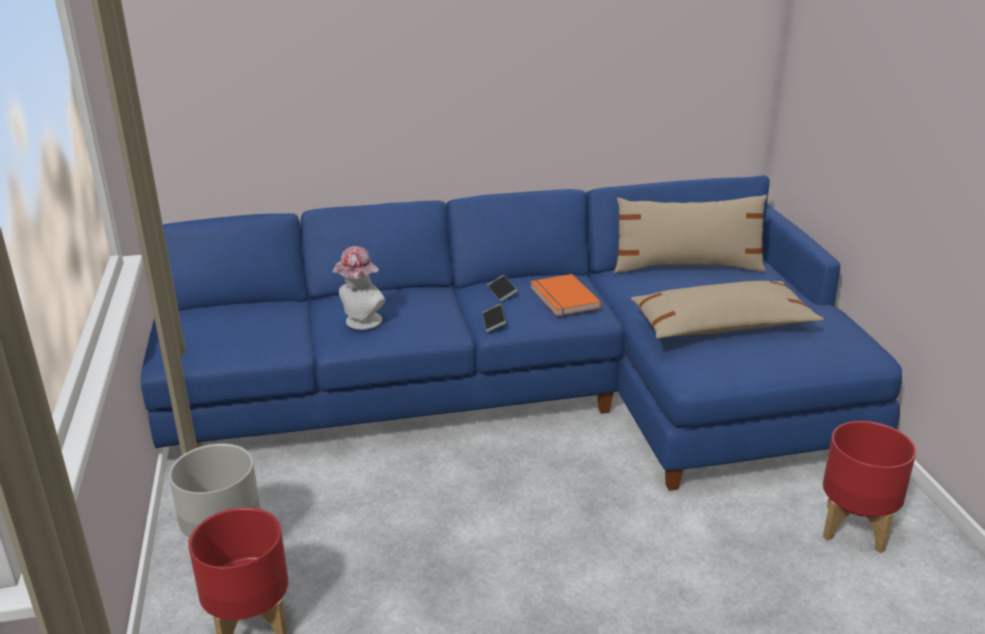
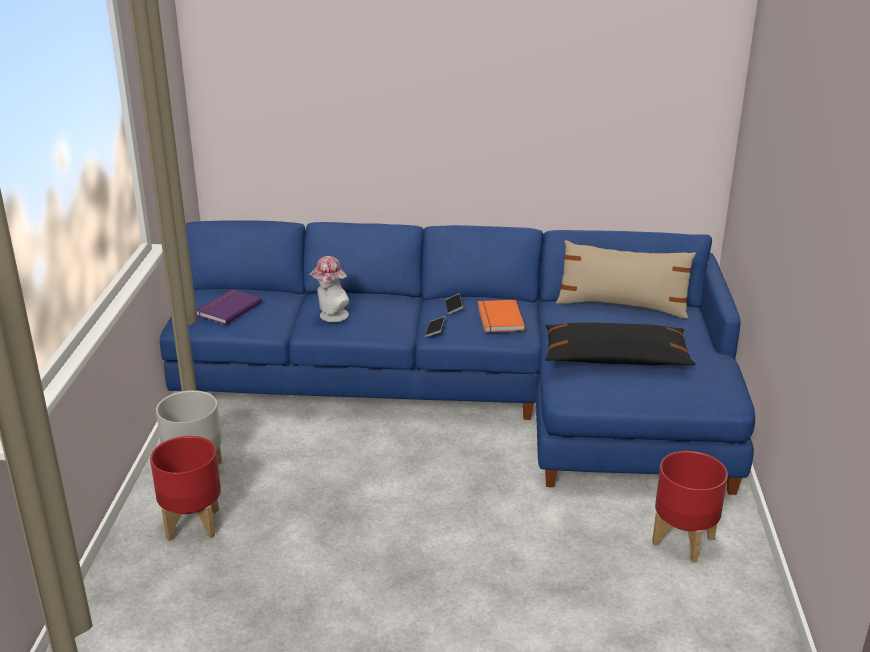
camera: 15 degrees right, 0 degrees up
beige pillow [631,281,824,339] -> black pillow [545,323,696,366]
none -> purple book [196,289,262,325]

